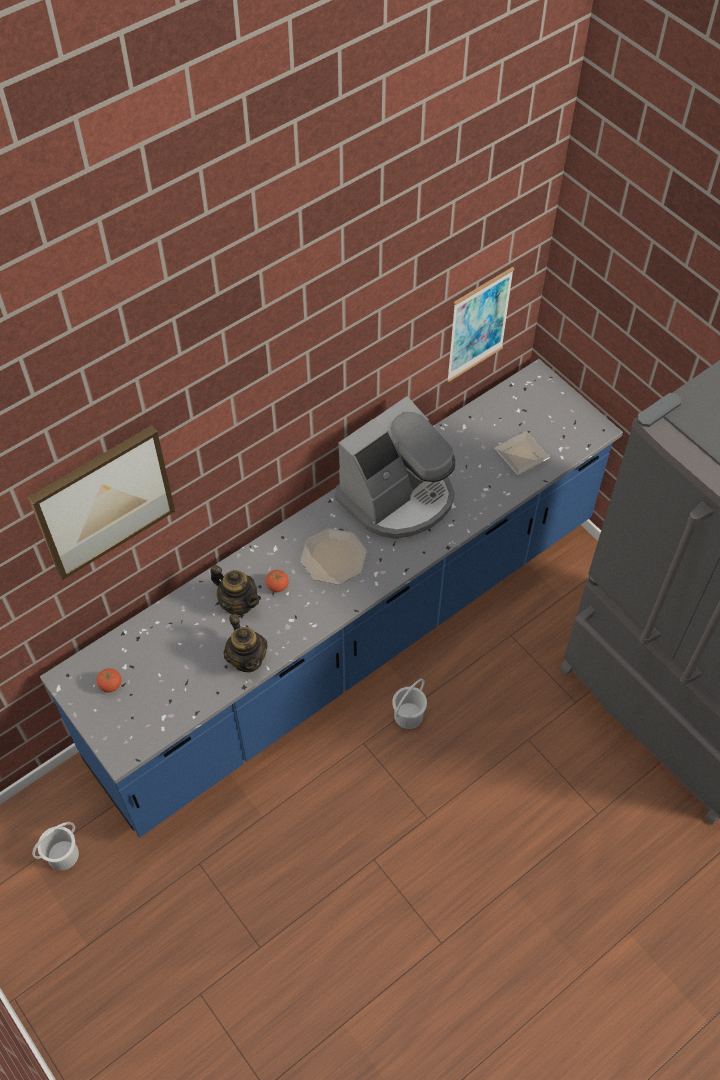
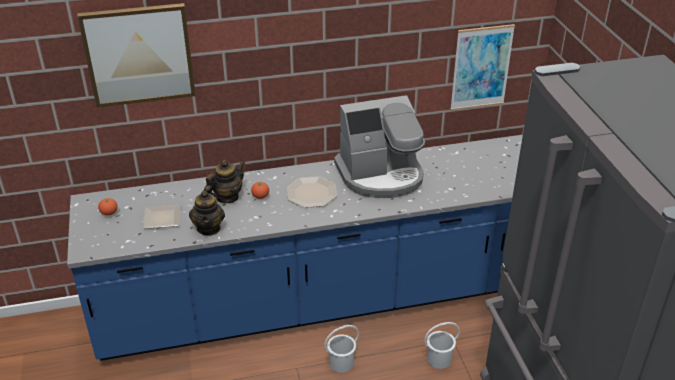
camera: 25 degrees right, 20 degrees down
white bucket [32,822,79,871] -> white bucket moved to [424,322,460,369]
teapot [210,565,261,615] -> teapot turned 105 degrees counterclockwise [206,160,245,203]
plate [494,431,550,475] -> plate moved to [143,204,180,229]

